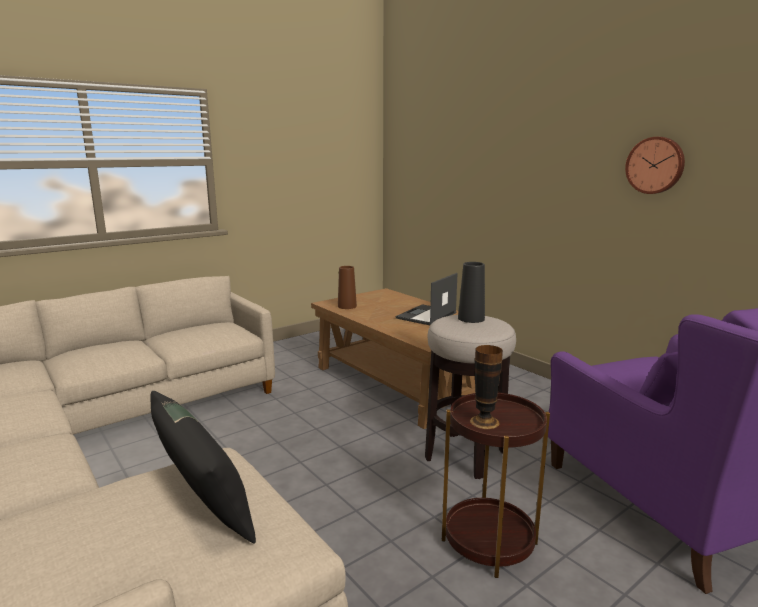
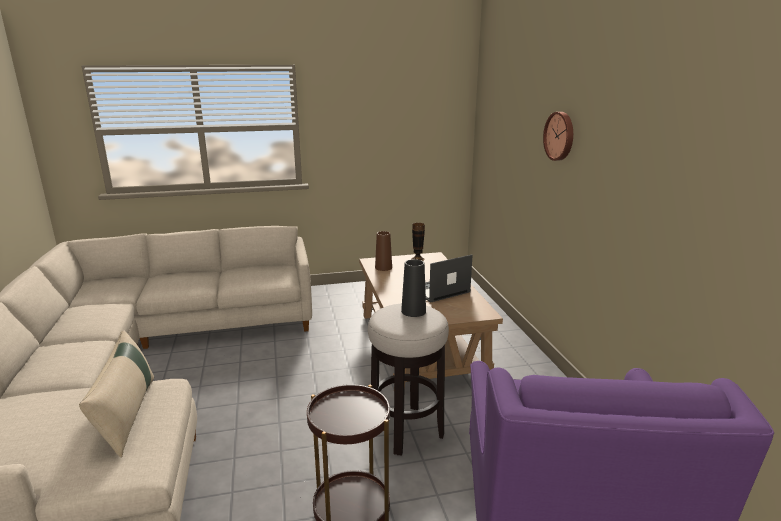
camera: 25 degrees right, 5 degrees up
black pillow [150,391,256,544] -> beige pillow [79,330,154,458]
vase [470,345,503,429] -> vase moved to [411,223,425,261]
wall clock [625,137,685,194] -> wall clock moved to [543,112,573,161]

